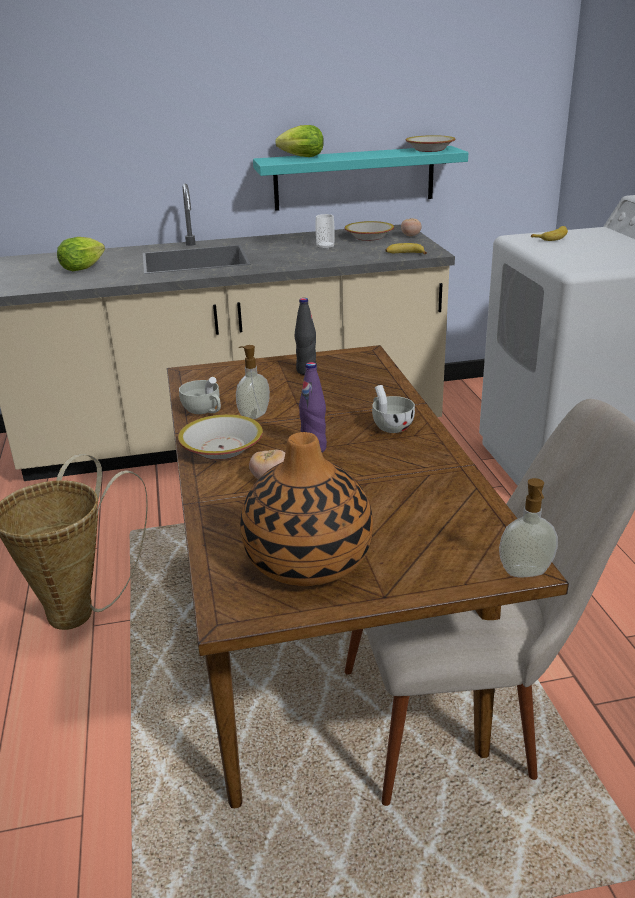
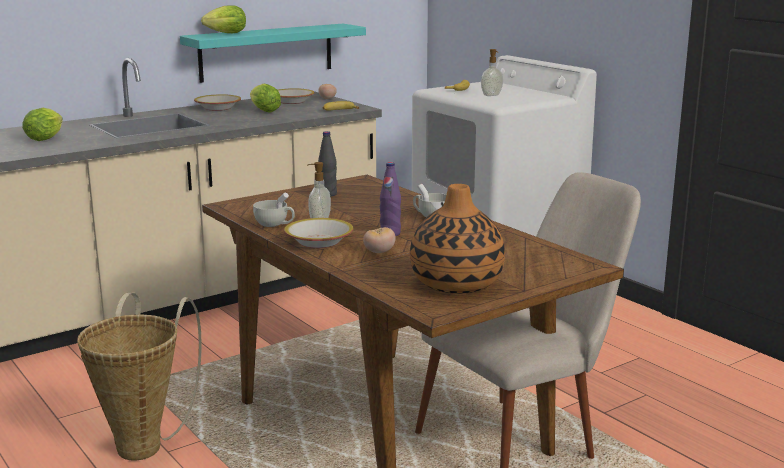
camera: 25 degrees left, 10 degrees down
cup [315,214,335,250] -> lettuce [250,84,281,113]
bowl [405,135,456,152] -> bowl moved to [194,94,241,111]
soap dispenser [499,478,558,577] -> soap dispenser moved to [481,49,503,96]

